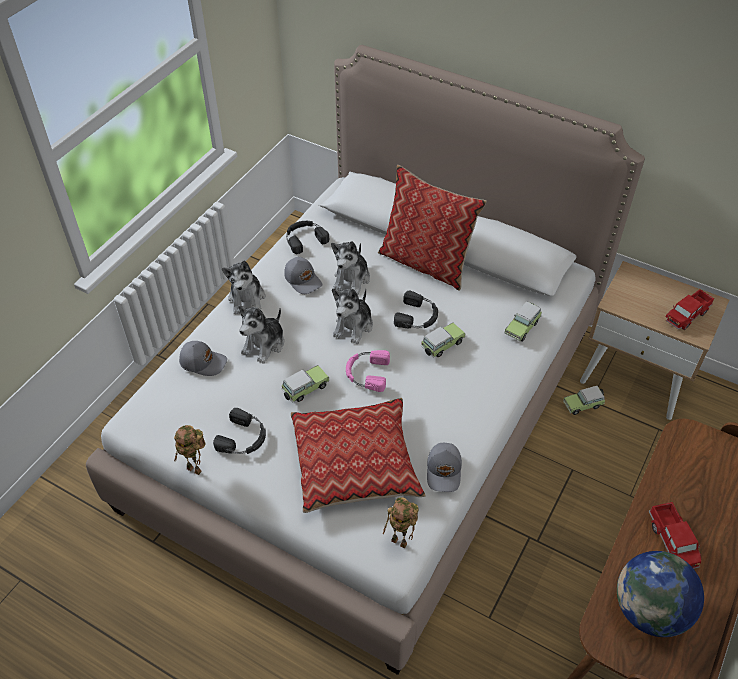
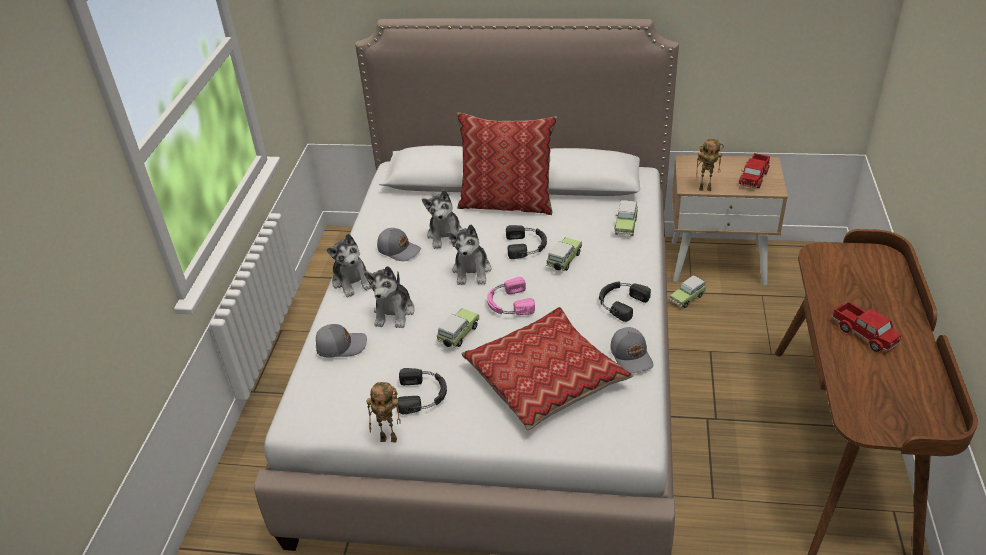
camera: 20 degrees left, 10 degrees down
black headphones [286,221,329,254] -> black headphones moved to [599,281,651,322]
toy robot [383,497,419,549] -> toy robot moved to [696,139,724,191]
globe [617,551,704,637] -> none

